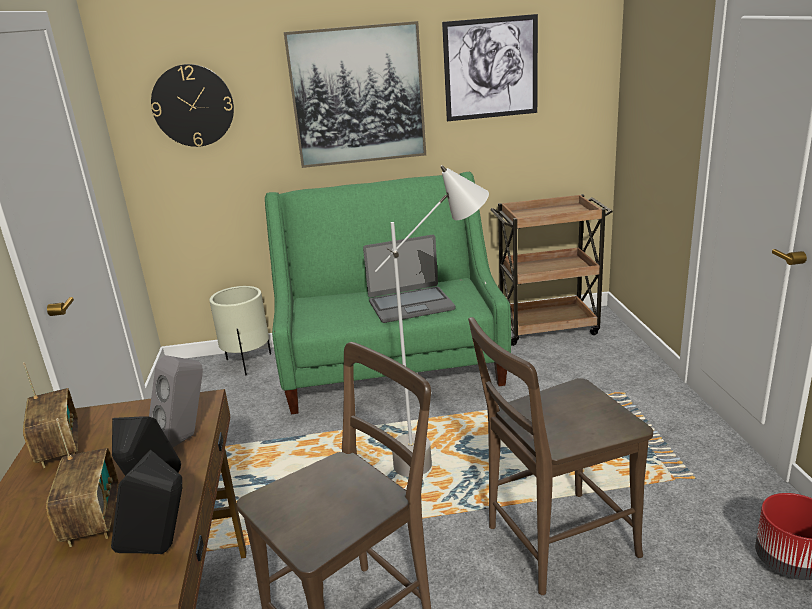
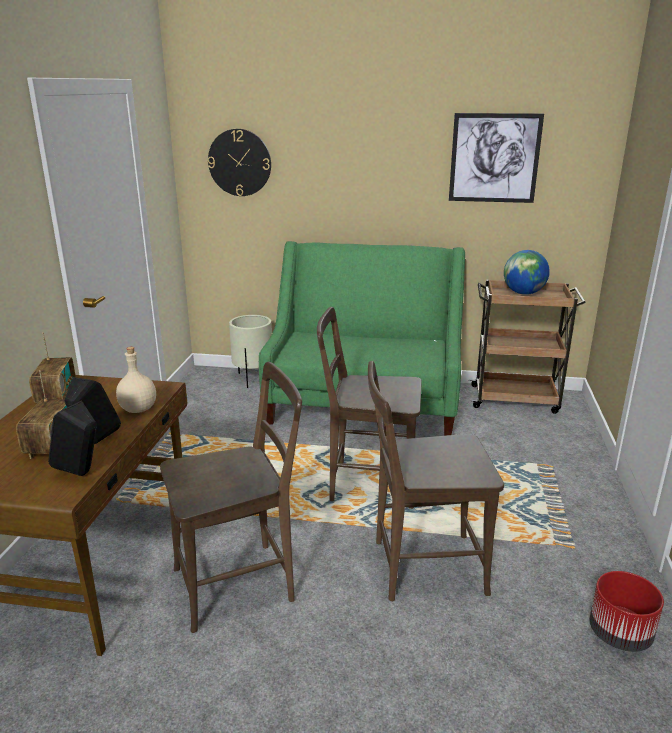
camera: 15 degrees right, 0 degrees up
grey speaker [149,355,203,447] -> beige bottle [116,347,156,413]
picture [284,21,426,168] -> none
laptop [363,235,456,323] -> none
grey floor lamp [375,165,489,477] -> brown chair [317,307,422,509]
none -> globe [504,250,550,295]

